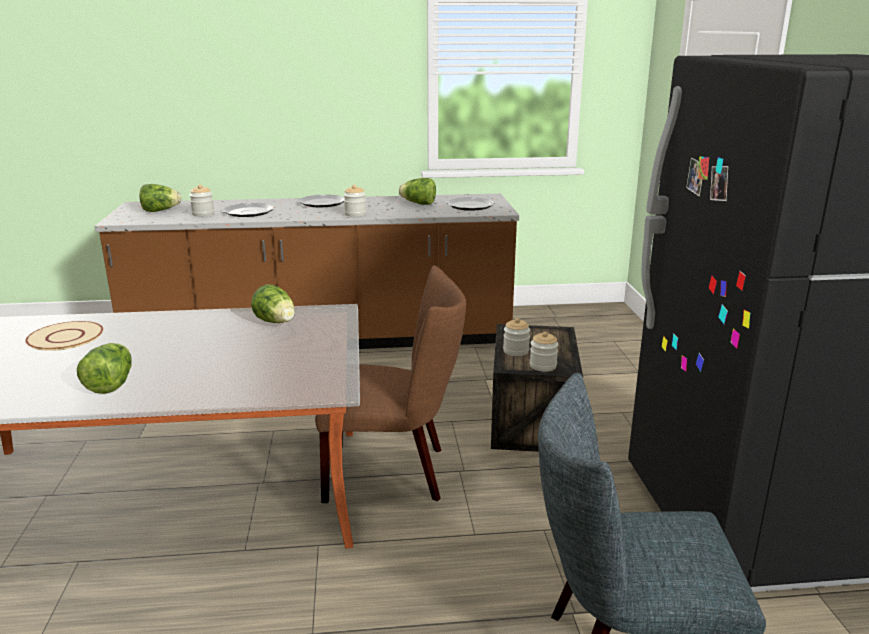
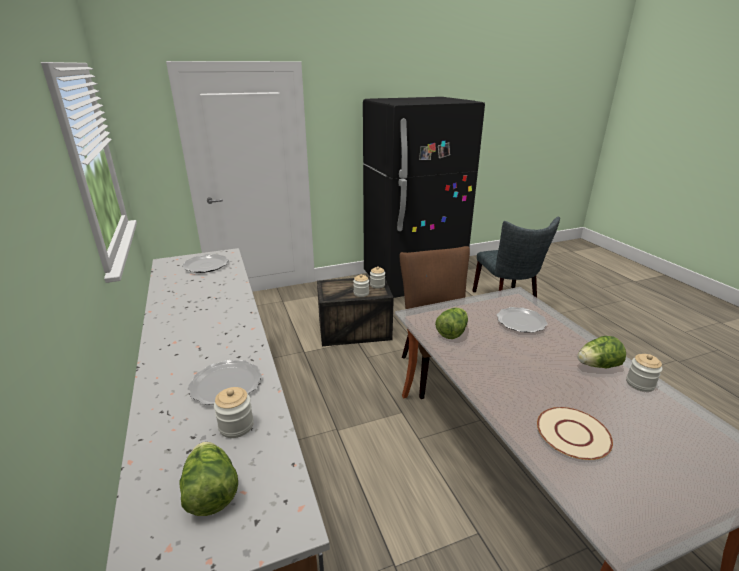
camera: 105 degrees left, 5 degrees up
plate [299,194,345,207] -> plate moved to [497,307,548,333]
jar [344,185,366,217] -> jar moved to [626,354,663,392]
lettuce [399,178,436,205] -> none

